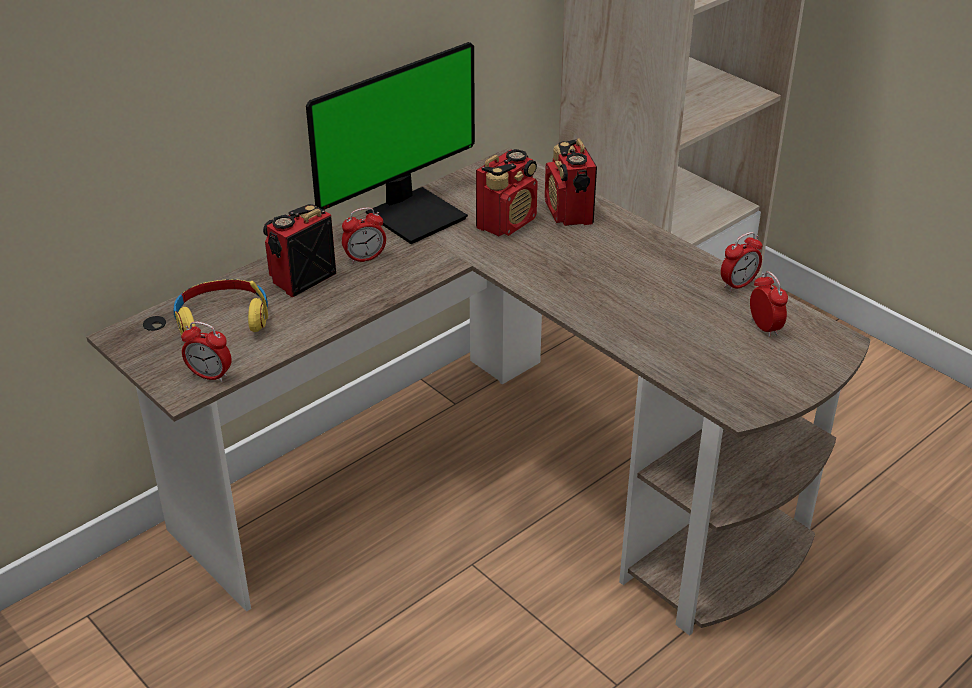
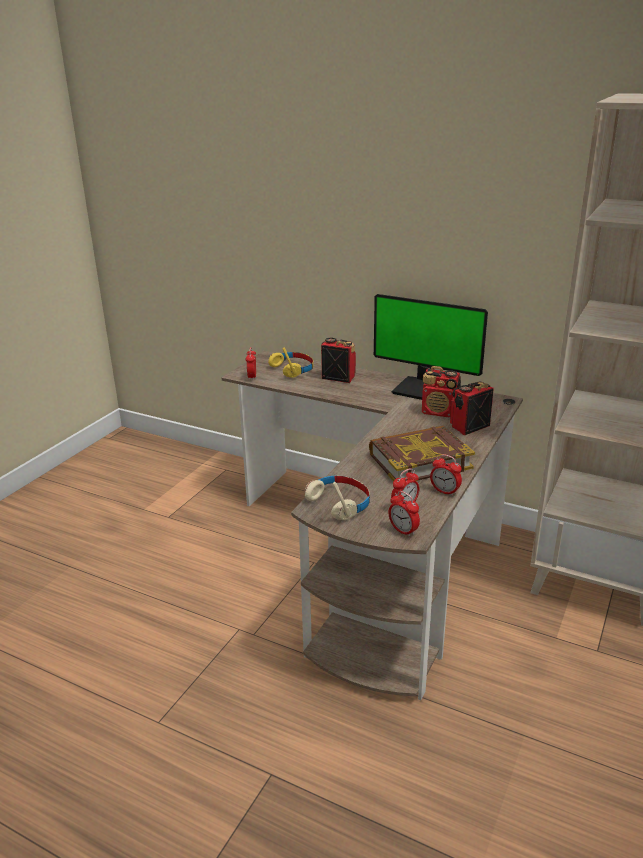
camera: 70 degrees right, 10 degrees down
alarm clock [342,207,386,264] -> alarm clock moved to [388,491,420,537]
none -> beige headphones [305,476,370,520]
none -> book [369,426,475,481]

